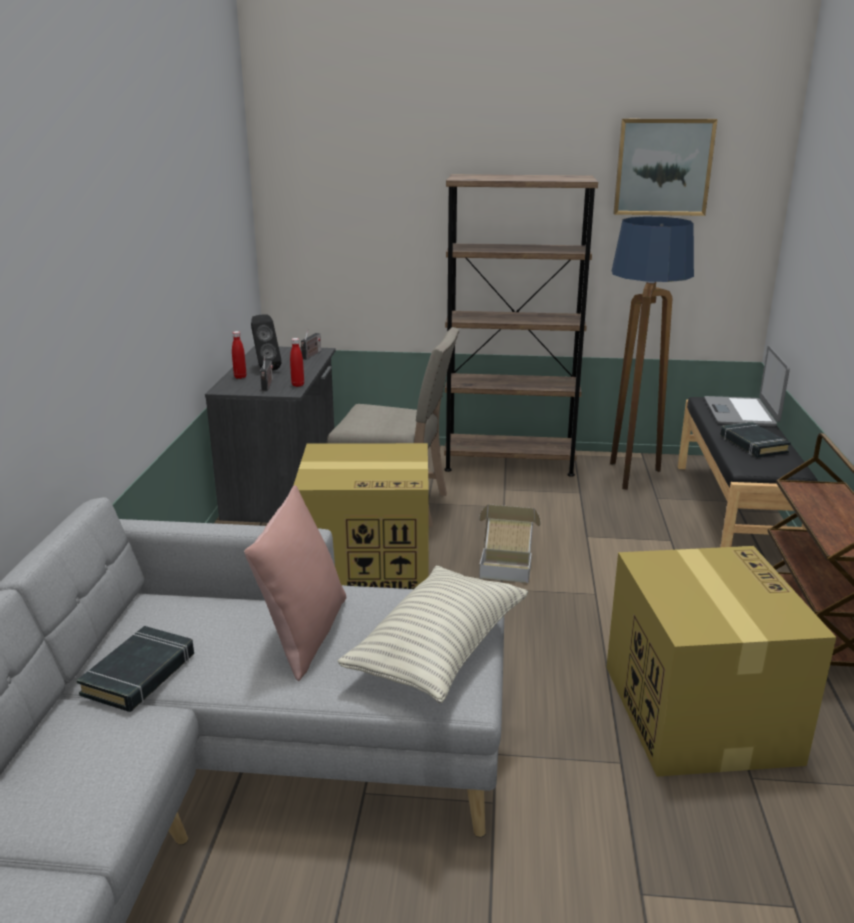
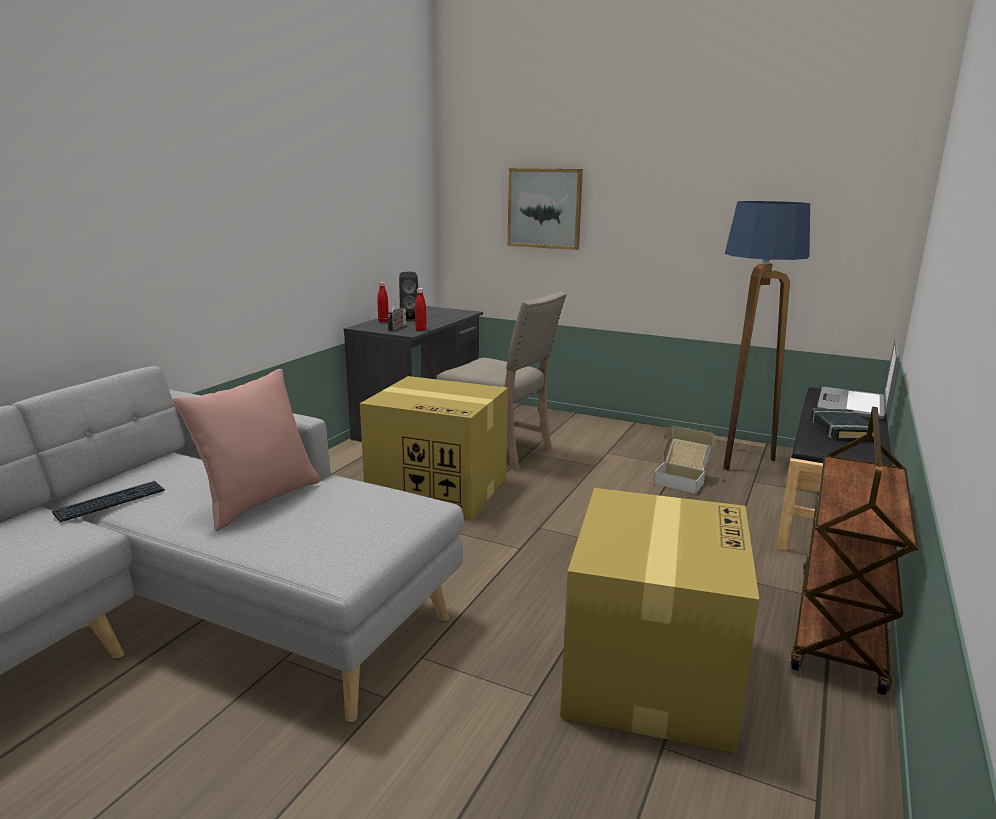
camera: 20 degrees right, 5 degrees down
black book [76,626,194,712] -> keyboard [52,481,165,522]
radio [301,328,321,359] -> none
pillow [337,566,528,703] -> none
brown bookcase [444,174,598,477] -> none
cardboard box [479,504,541,583] -> cardboard box moved to [654,426,716,494]
picture [613,119,718,216] -> picture moved to [508,168,583,250]

